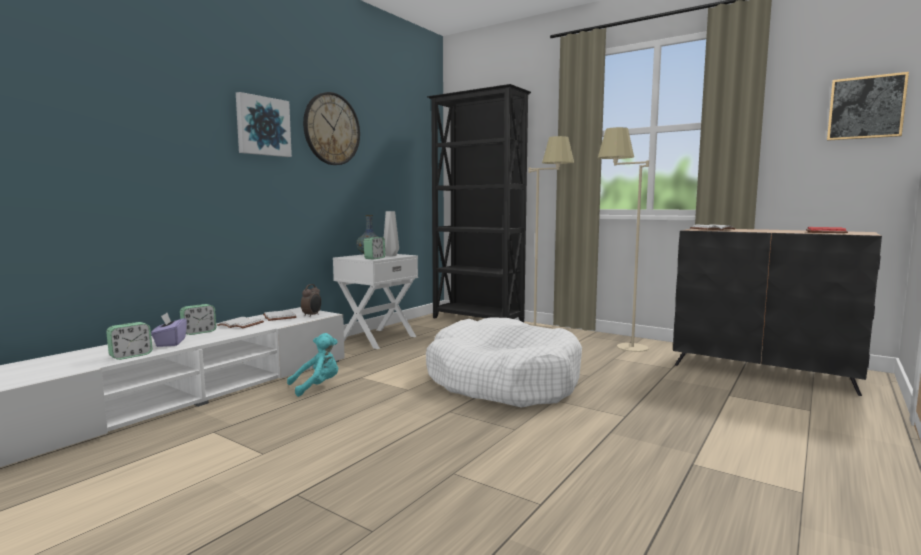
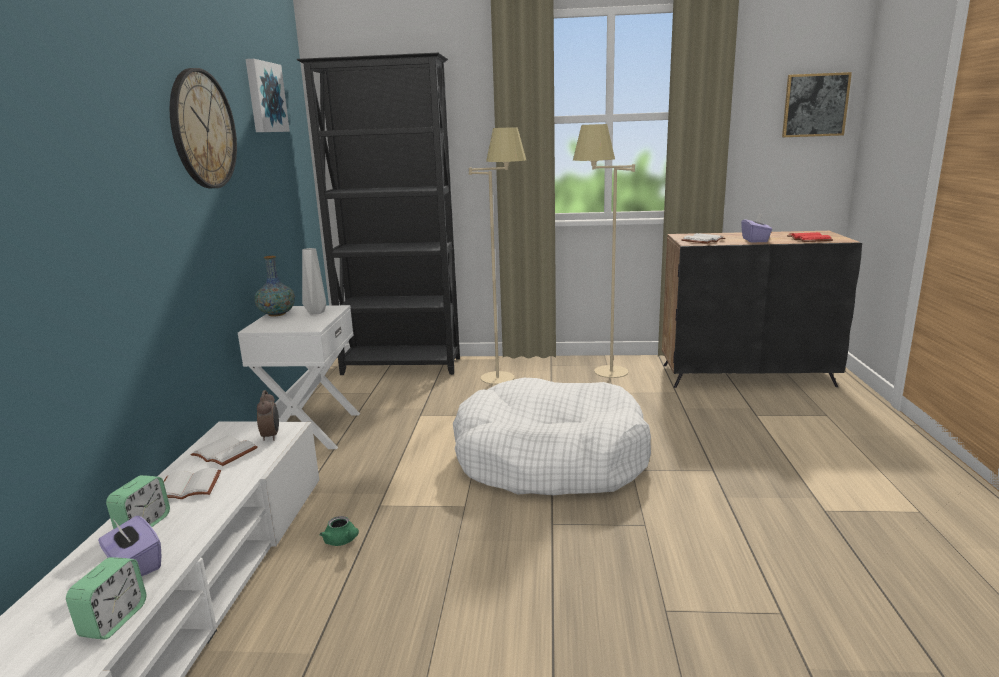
camera: 30 degrees left, 10 degrees up
picture [236,92,292,157] -> picture moved to [246,59,290,132]
turquoise plush toy [287,333,338,397] -> green teapot [320,516,359,546]
alarm clock [364,237,385,259] -> none
none -> purple tissue box [741,213,772,242]

